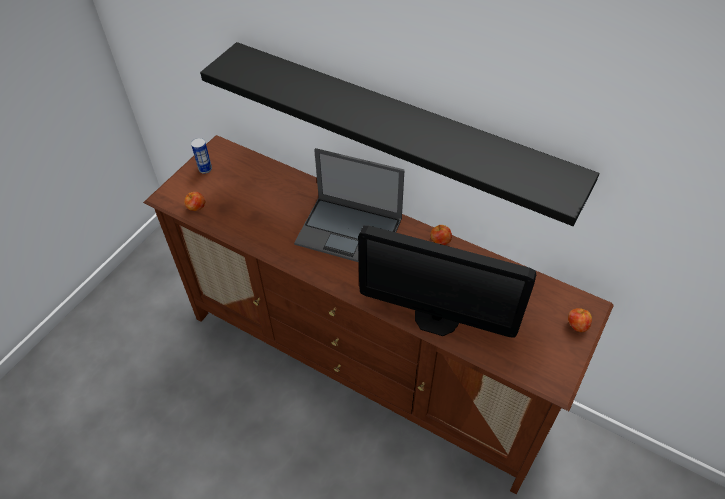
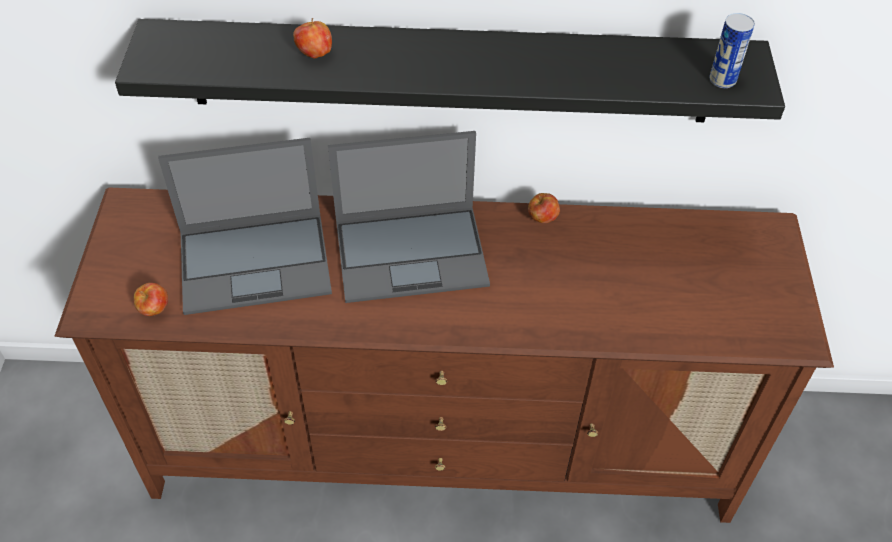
camera: 30 degrees left, 0 degrees up
can [191,138,212,174] -> can moved to [709,13,755,88]
monitor [358,225,536,338] -> none
apple [568,308,592,332] -> apple moved to [293,18,332,58]
none -> laptop [158,138,332,315]

